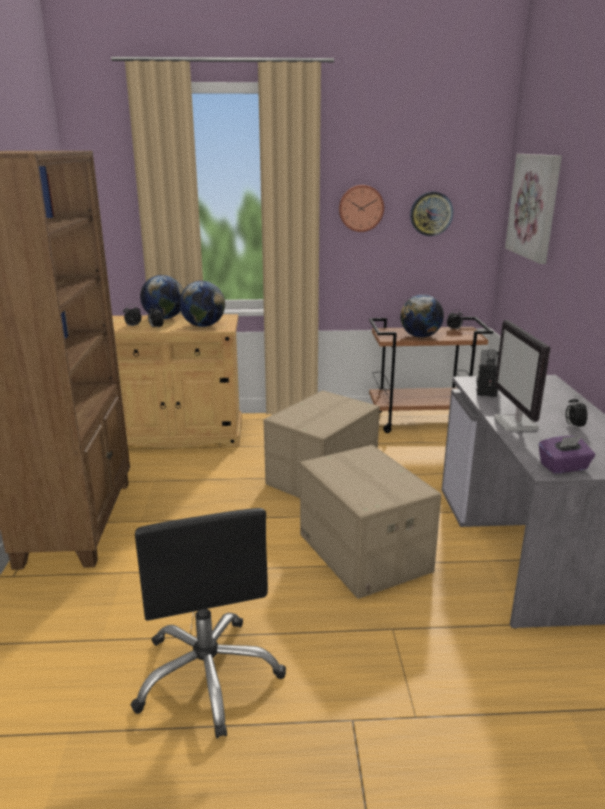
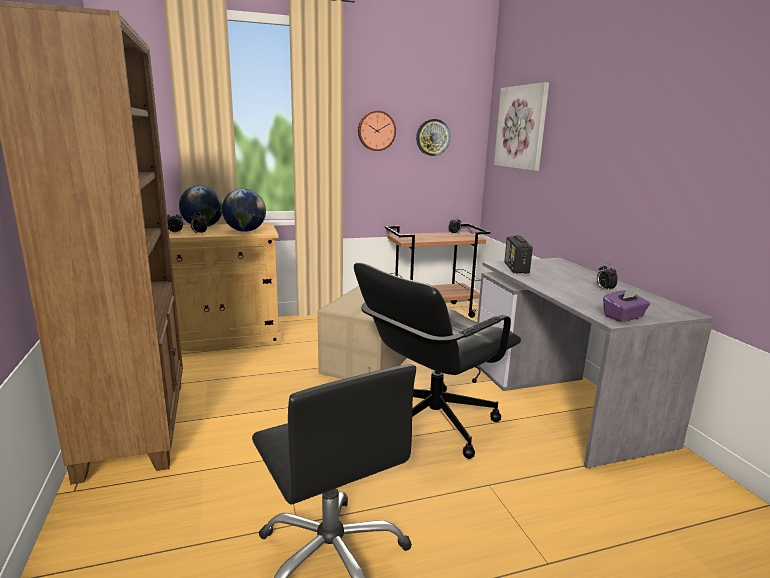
camera: 15 degrees left, 5 degrees down
cardboard box [300,445,441,599] -> black office chair [354,263,521,459]
globe [400,294,444,338] -> none
monitor [494,320,550,431] -> none

